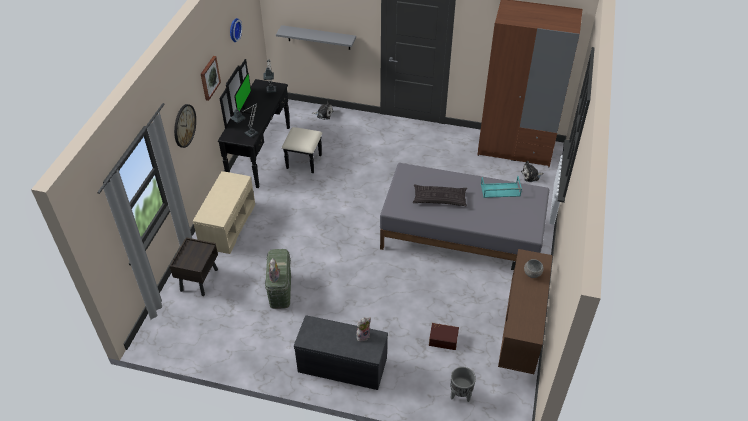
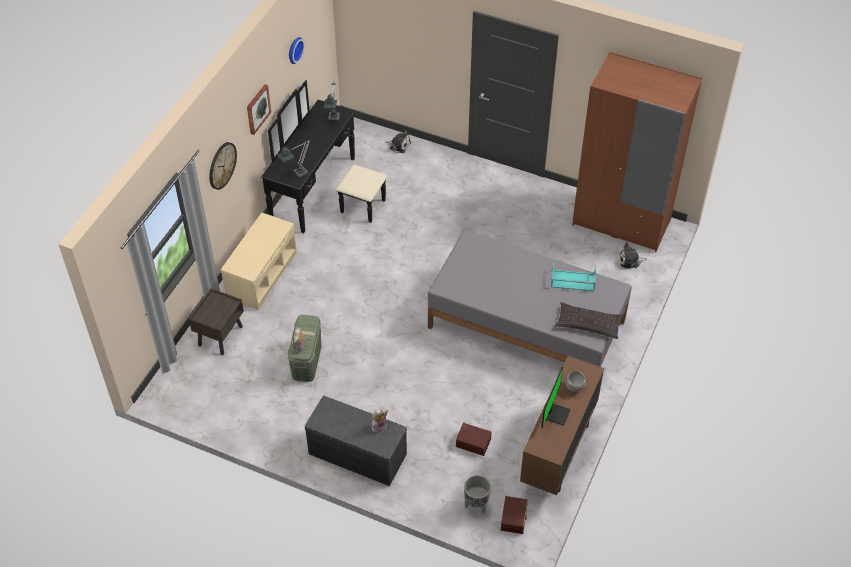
camera: 10 degrees right, 5 degrees up
monitor [234,73,260,114] -> monitor moved to [541,367,571,428]
grey shelf [276,25,356,50] -> none
pillow [413,184,467,206] -> pillow moved to [555,302,623,339]
none -> brown storage box [501,496,528,534]

